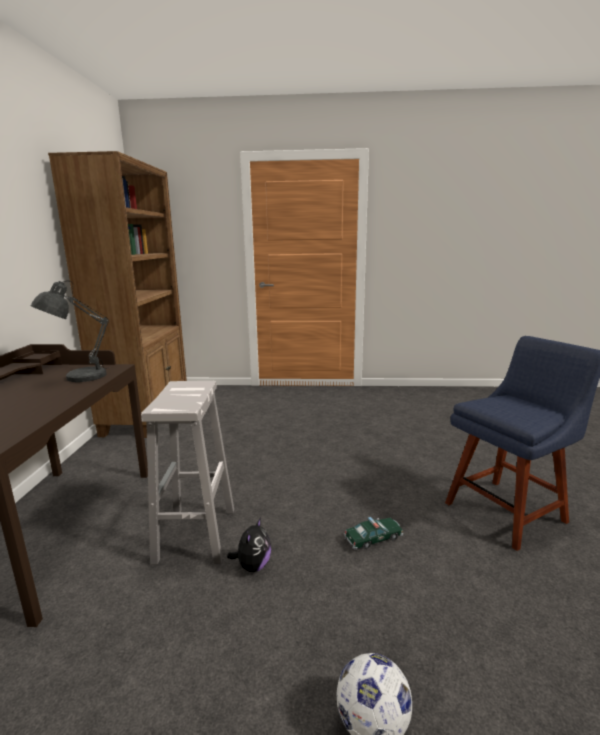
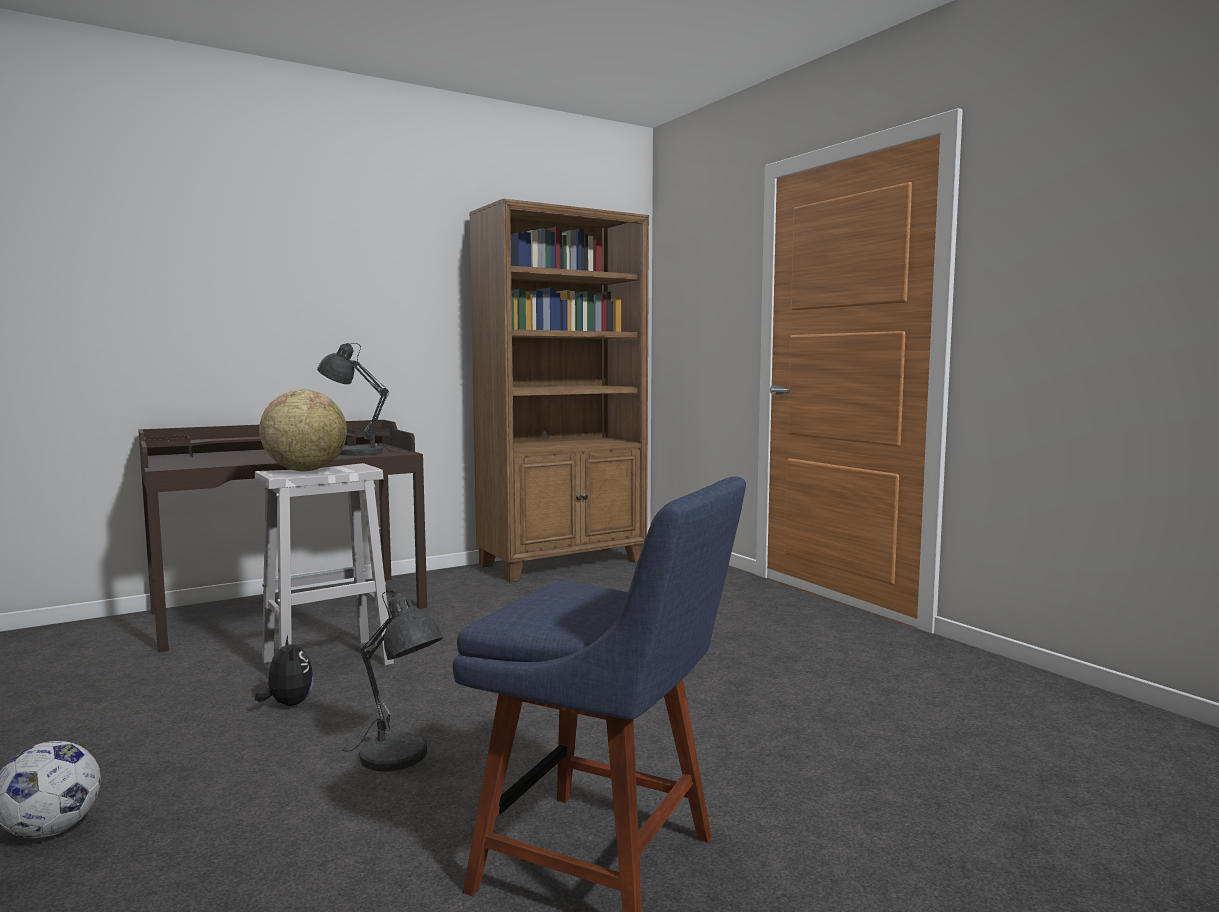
camera: 55 degrees right, 10 degrees down
plush toy [227,517,271,572] -> plush toy turned 105 degrees counterclockwise [255,636,314,706]
toy car [344,517,403,550] -> grey table lamp [342,591,443,772]
none -> globe [259,389,347,471]

